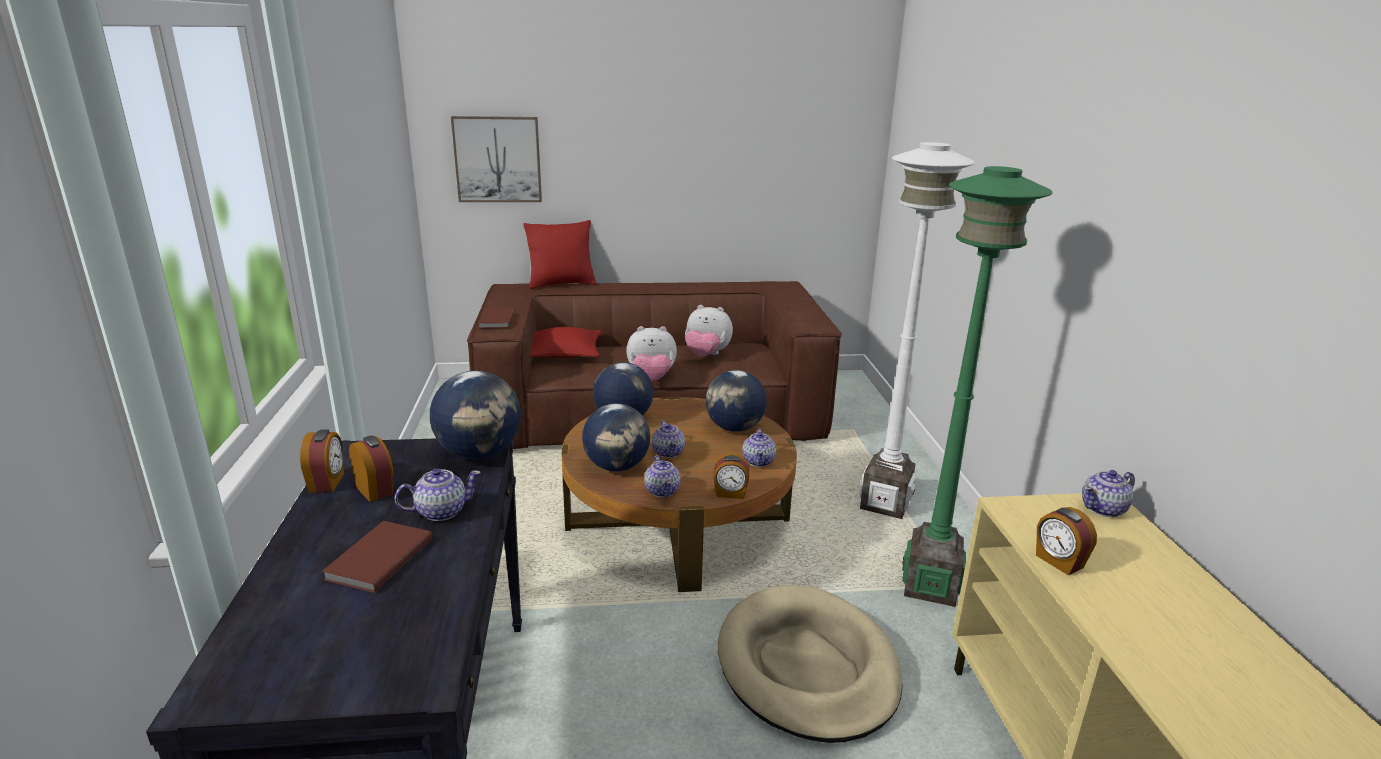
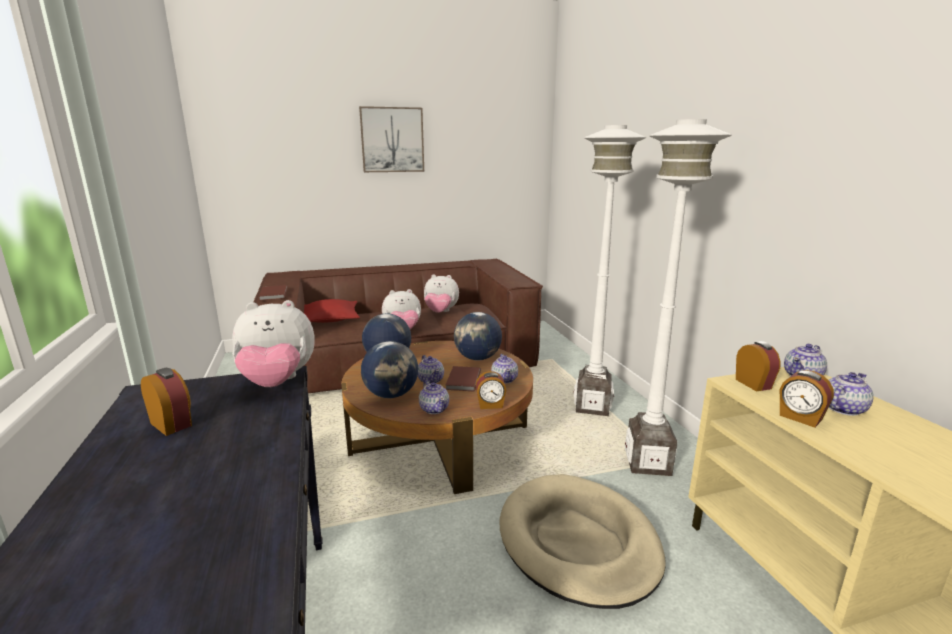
camera: 10 degrees left, 5 degrees down
alarm clock [300,429,344,493] -> alarm clock moved to [736,341,781,392]
brown book [322,521,433,593] -> brown book moved to [446,366,481,391]
teapot [395,468,481,521] -> teapot moved to [828,372,874,416]
globe [430,371,521,459] -> plush toy [232,300,315,387]
picture [451,116,542,202] -> picture moved to [359,106,424,172]
red pillow [523,220,596,289] -> none
green floor lamp [902,166,1053,607] -> white floor lamp [625,119,731,476]

